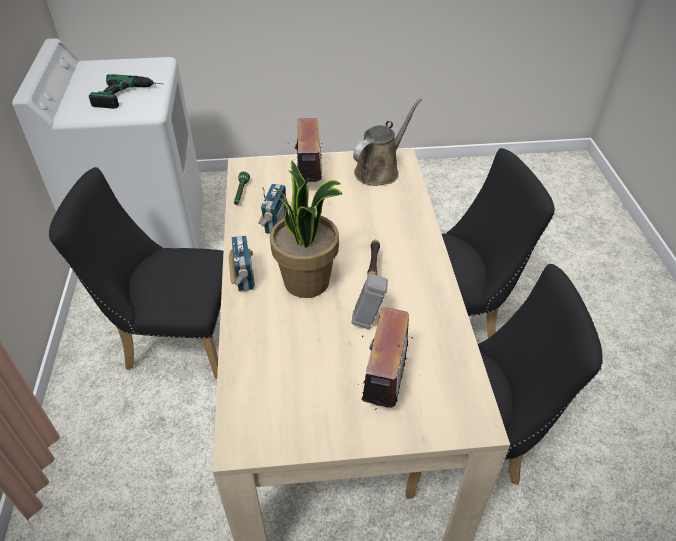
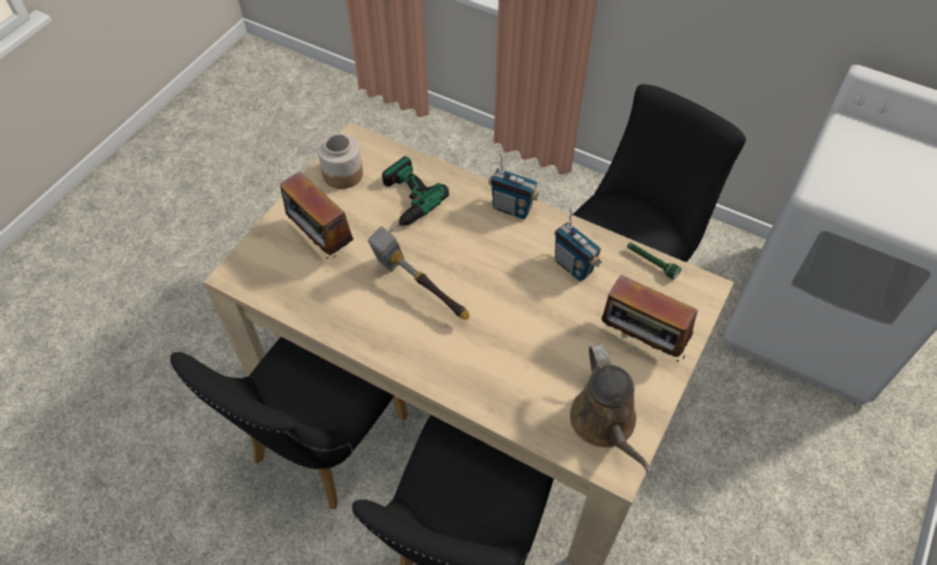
camera: 125 degrees right, 10 degrees up
power drill [89,74,163,109] -> power drill moved to [382,156,449,232]
potted plant [270,161,342,298] -> none
none -> jar [318,133,363,189]

